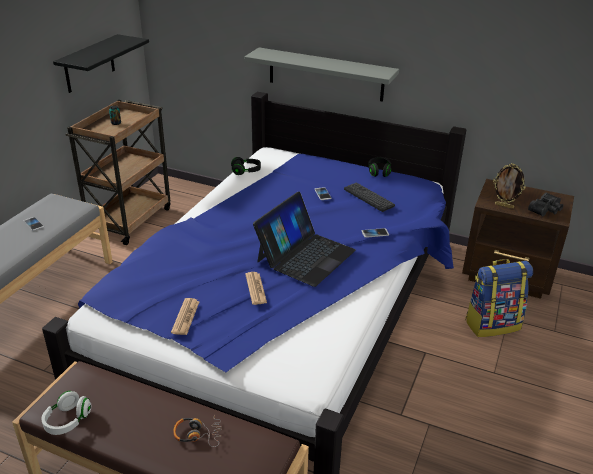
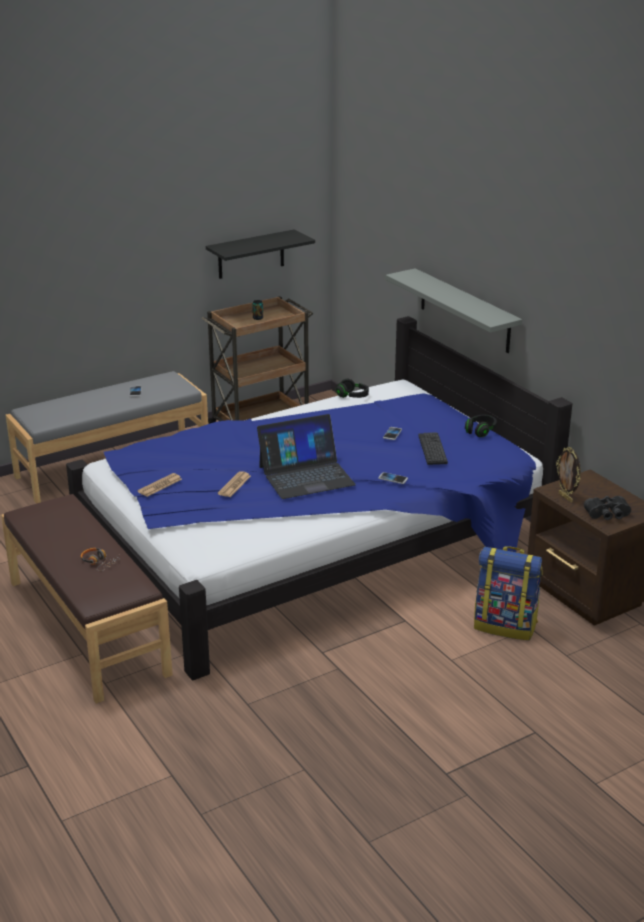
camera: 35 degrees right, 5 degrees down
white headphones [41,391,91,435] -> none

